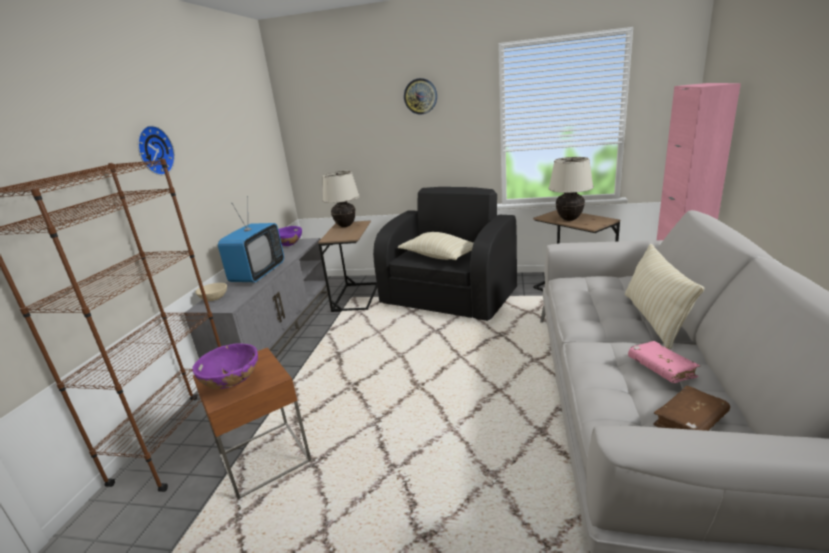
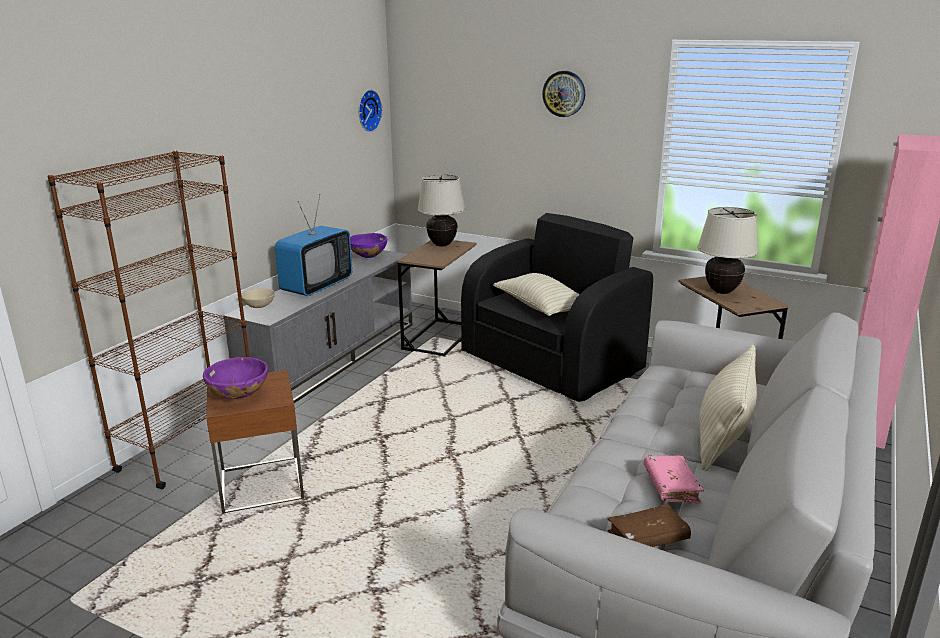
camera: 15 degrees right, 0 degrees up
wall clock [138,125,175,175] -> wall clock moved to [358,90,382,132]

